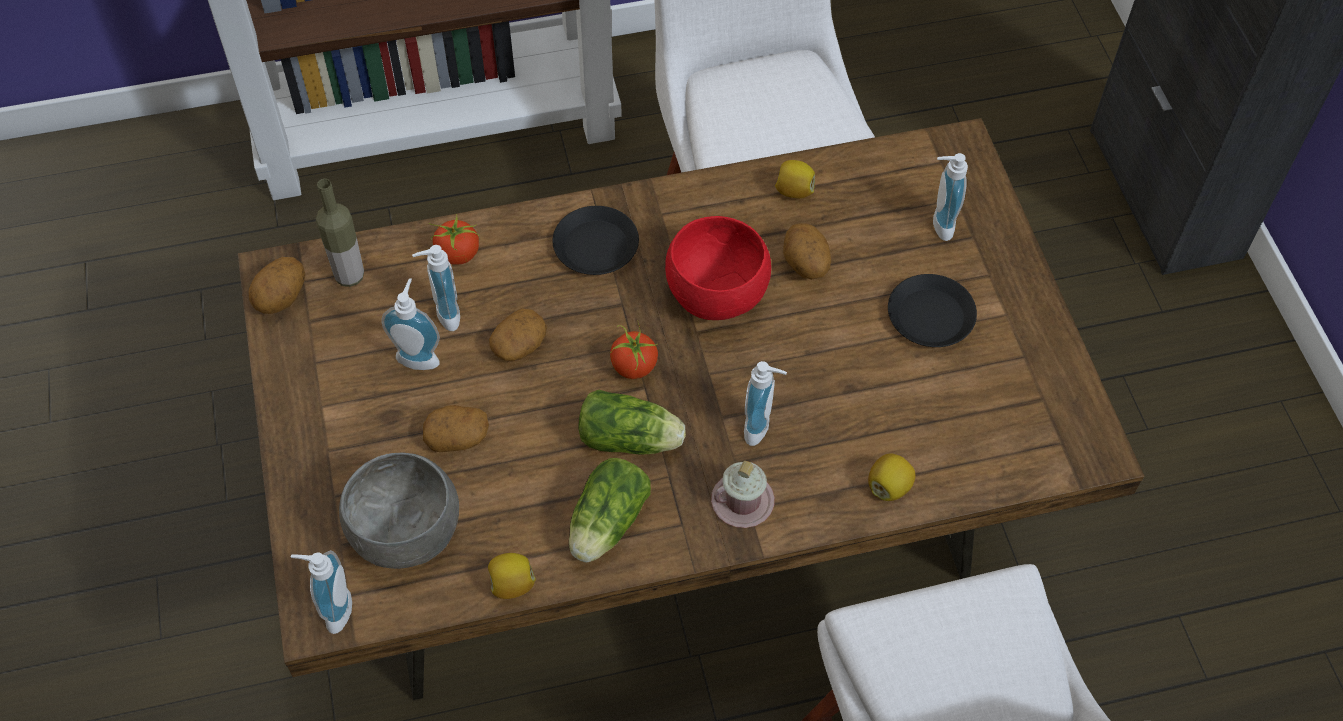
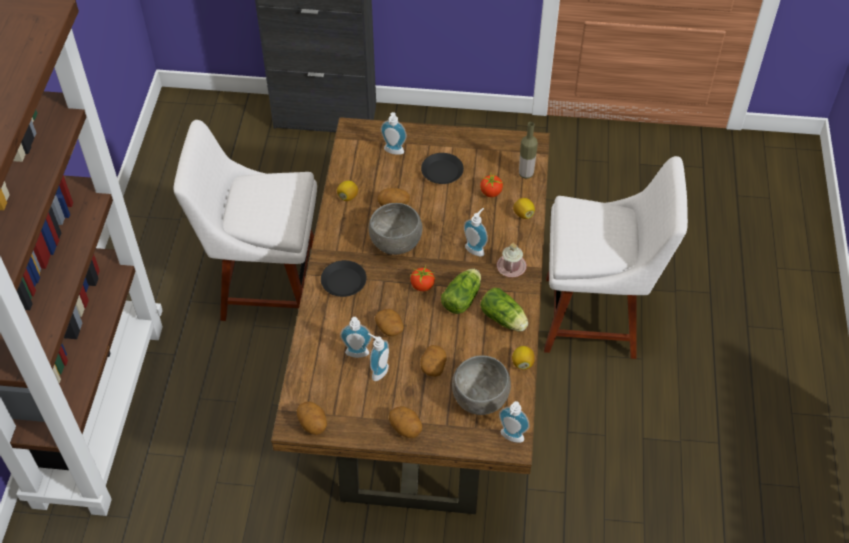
camera: 70 degrees left, 5 degrees down
bottle [316,179,364,287] -> bottle moved to [519,122,538,179]
tomato [429,214,479,265] -> tomato moved to [480,174,503,197]
red bowl [665,216,771,320] -> grey bowl [369,203,423,255]
none -> potato [389,406,422,438]

